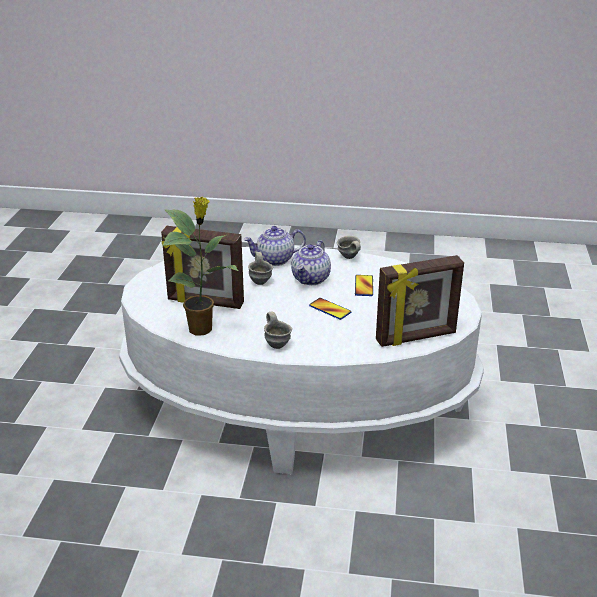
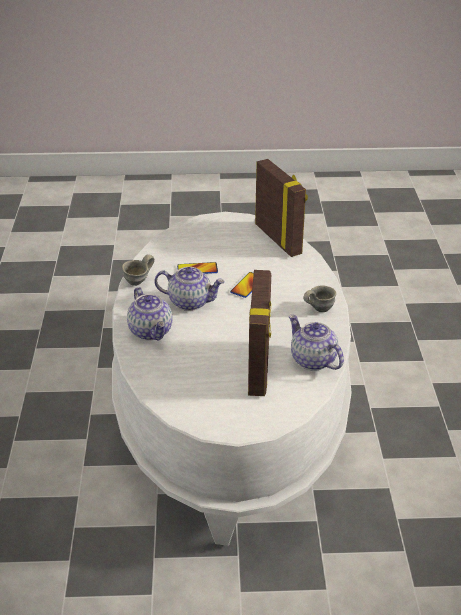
camera: 100 degrees left, 5 degrees up
potted plant [162,197,238,336] -> teapot [289,315,344,371]
grey mug [248,252,273,285] -> none

